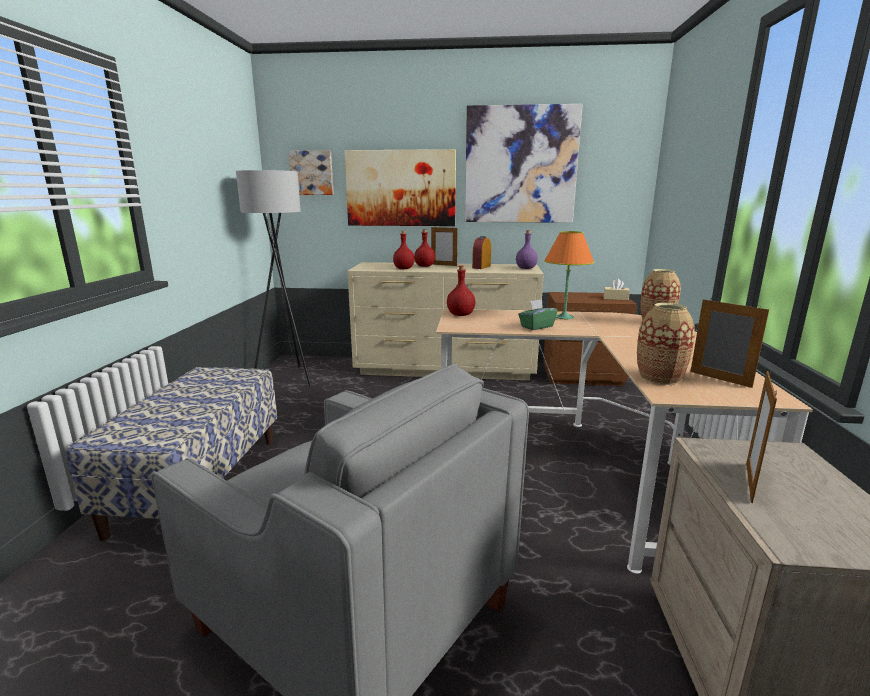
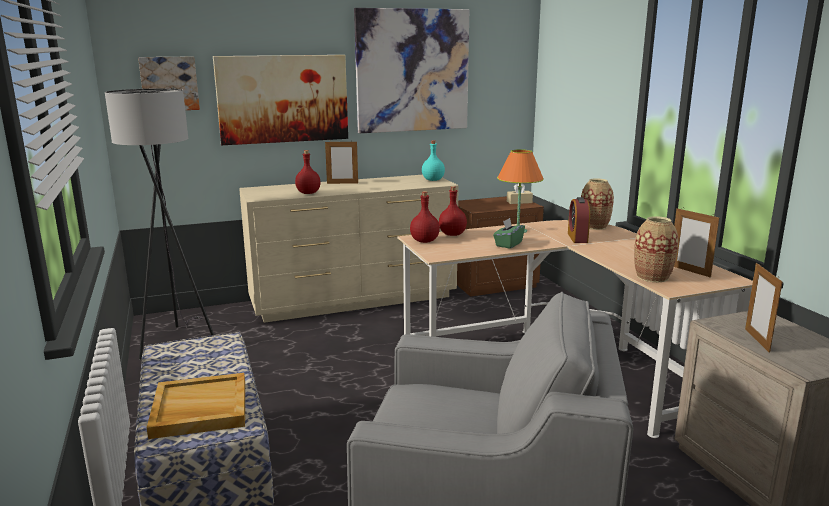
camera: 25 degrees left, 0 degrees up
red bottle [414,229,435,267] -> red bottle moved to [439,186,467,236]
alarm clock [472,236,491,269] -> alarm clock moved to [568,197,590,243]
purple bottle [516,230,538,269] -> turquoise bottle [422,140,445,181]
picture frame [690,298,769,388] -> picture frame turned 150 degrees counterclockwise [674,208,719,278]
none -> beige tray [147,373,245,439]

